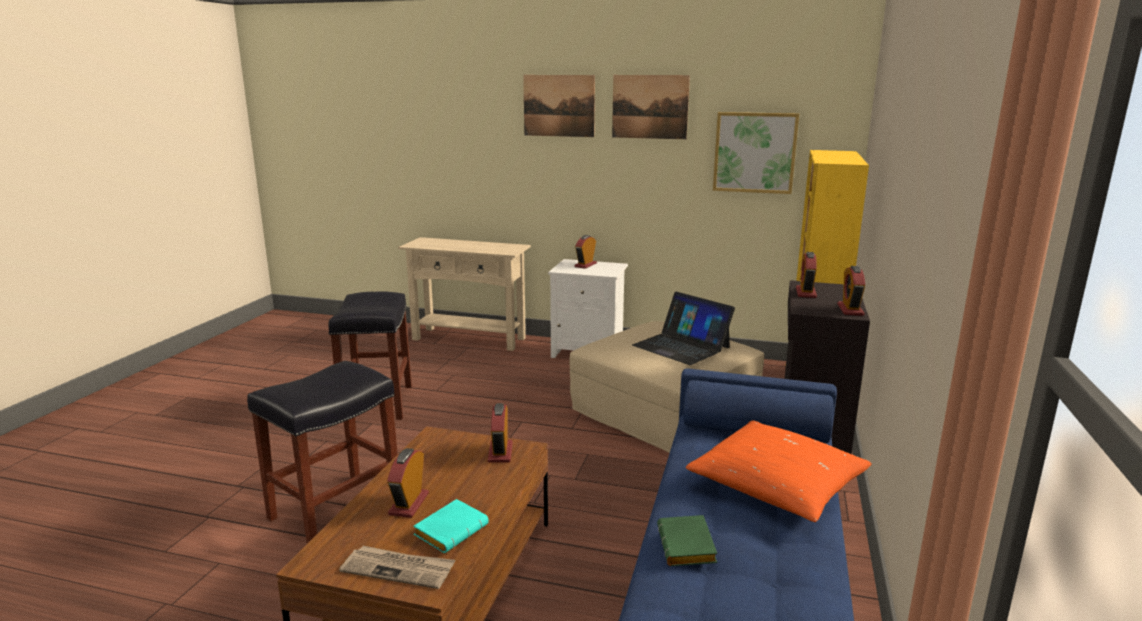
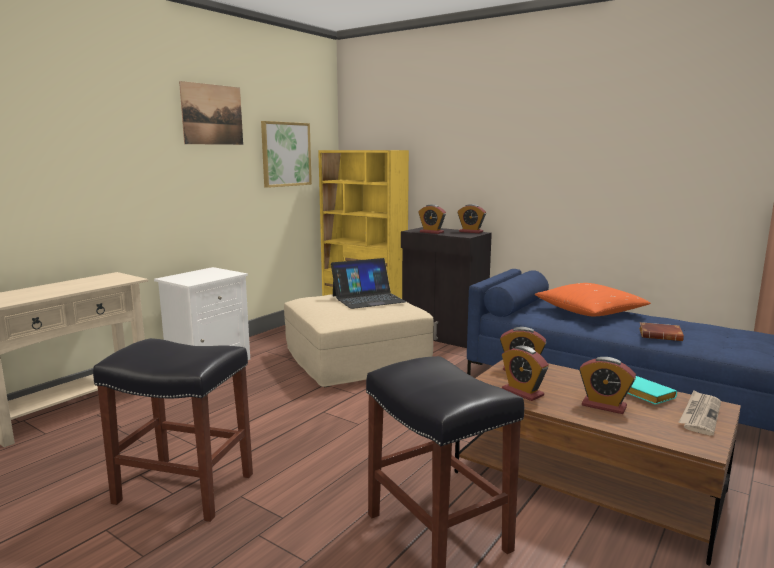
camera: 70 degrees left, 5 degrees down
picture [523,75,595,137] -> none
alarm clock [574,235,597,269] -> alarm clock moved to [502,345,549,401]
green book [657,515,717,566] -> brown book [639,322,684,341]

